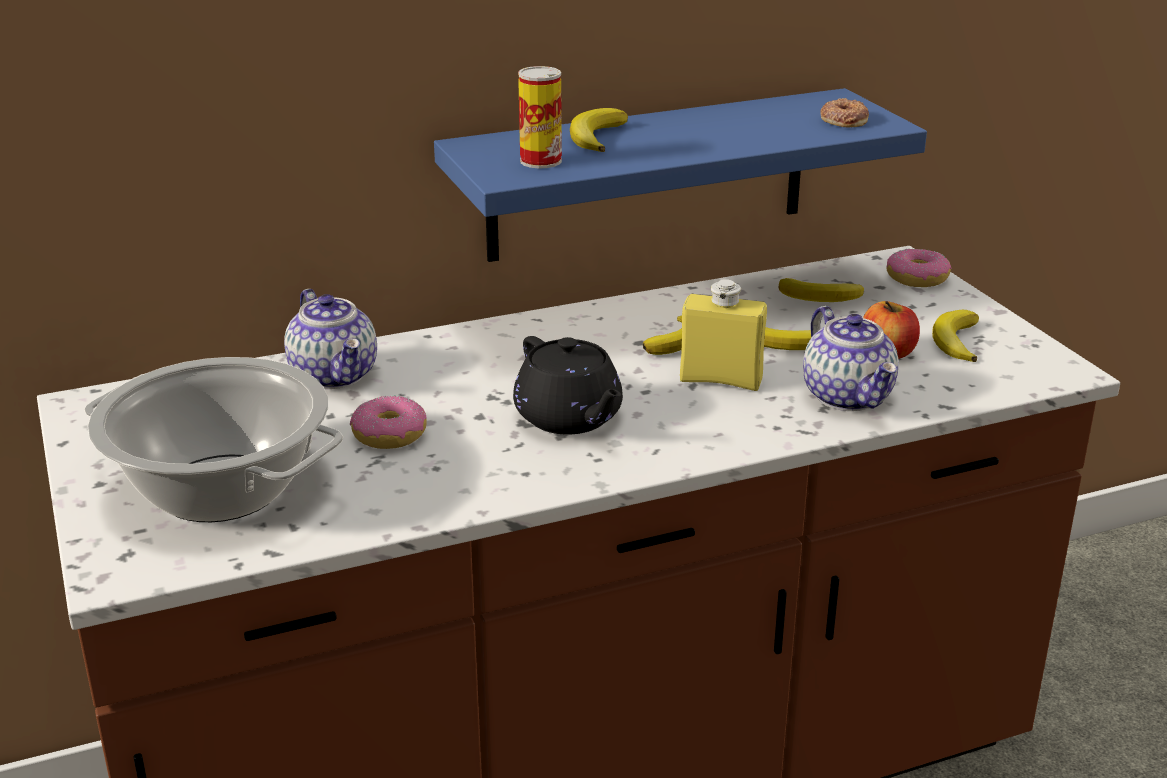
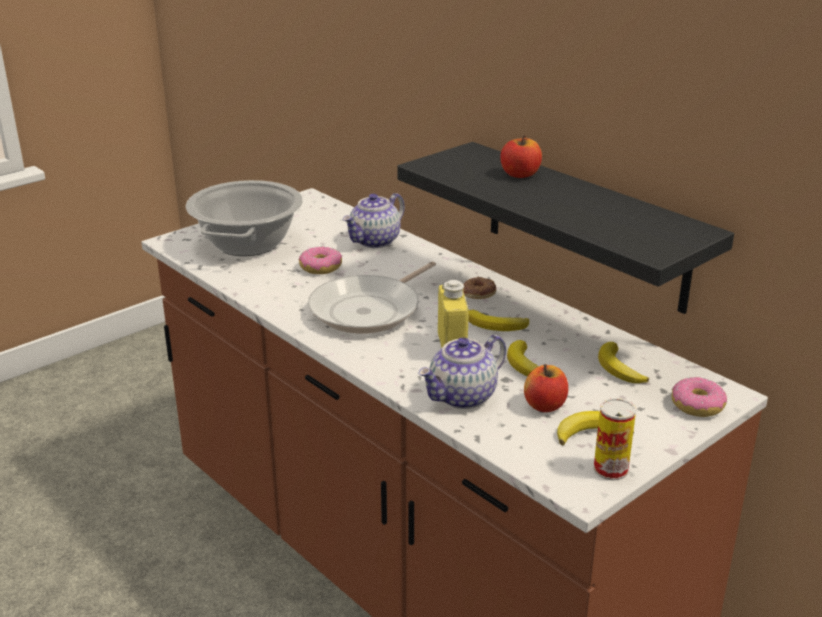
camera: 70 degrees right, 0 degrees up
blue shelf [434,88,927,262] -> black shelf [397,142,734,314]
black teapot [513,336,623,435] -> frying pan [308,261,436,334]
can [518,66,562,168] -> can moved to [593,398,636,480]
banana [570,108,628,152] -> apple [500,135,542,178]
donut [820,98,869,127] -> donut moved to [463,277,496,299]

